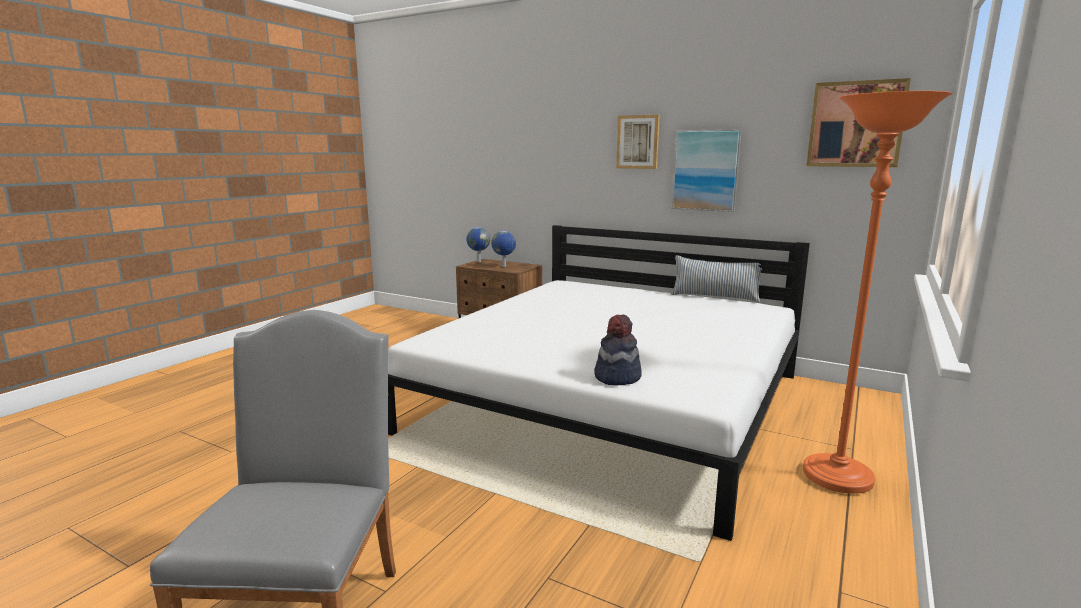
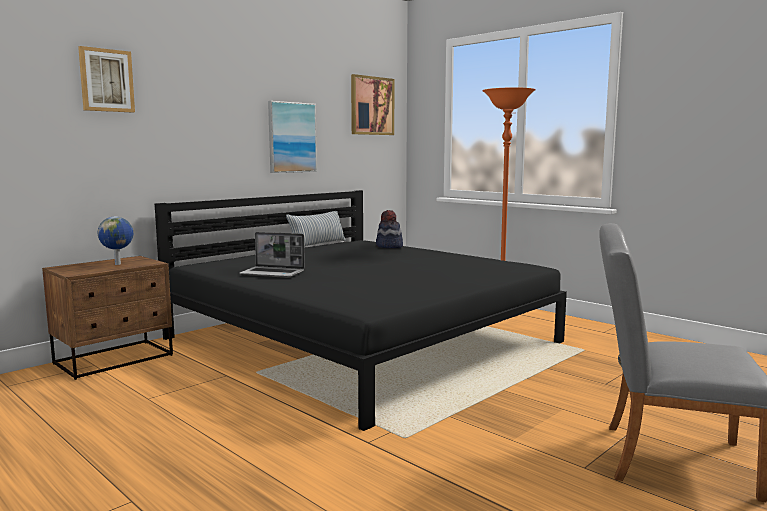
camera: 75 degrees left, 5 degrees down
white bed [388,225,810,541] -> black bed [154,190,567,431]
globe [466,227,490,262] -> none
hat [594,314,642,385] -> hat moved to [376,210,403,248]
picture [616,115,660,169] -> picture moved to [78,46,135,112]
none -> laptop [239,232,305,278]

